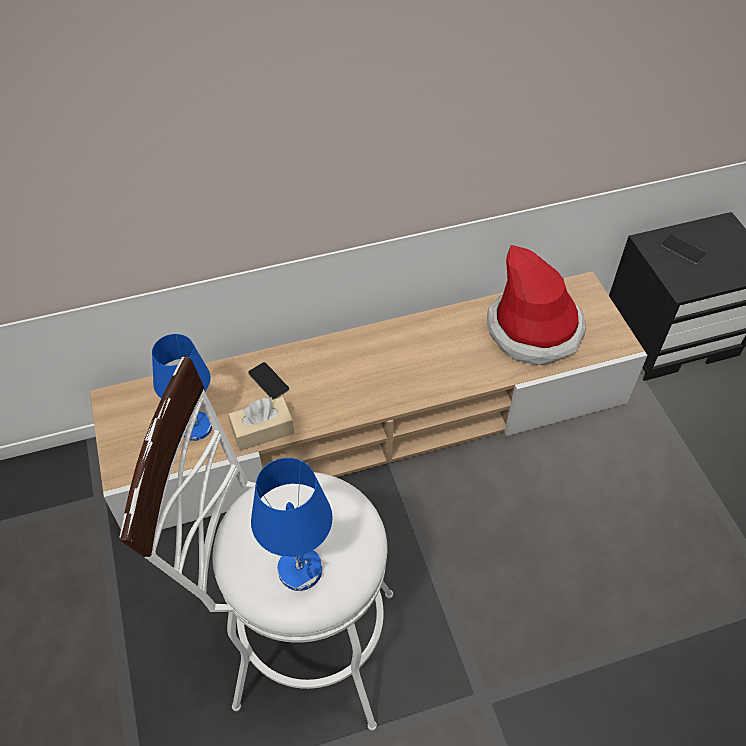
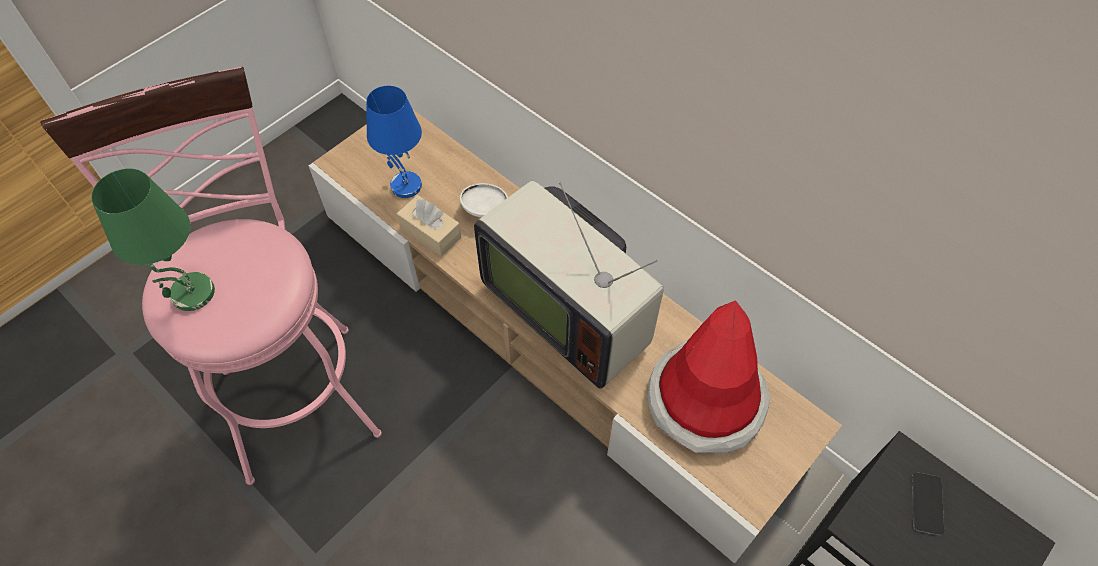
camera: 60 degrees right, 5 degrees up
white stool [119,356,393,731] -> pink stool [40,67,382,485]
phone [248,362,289,400] -> white bowl [460,183,508,218]
blue table lamp [251,458,332,591] -> green table lamp [91,168,215,311]
none -> television [474,181,663,389]

